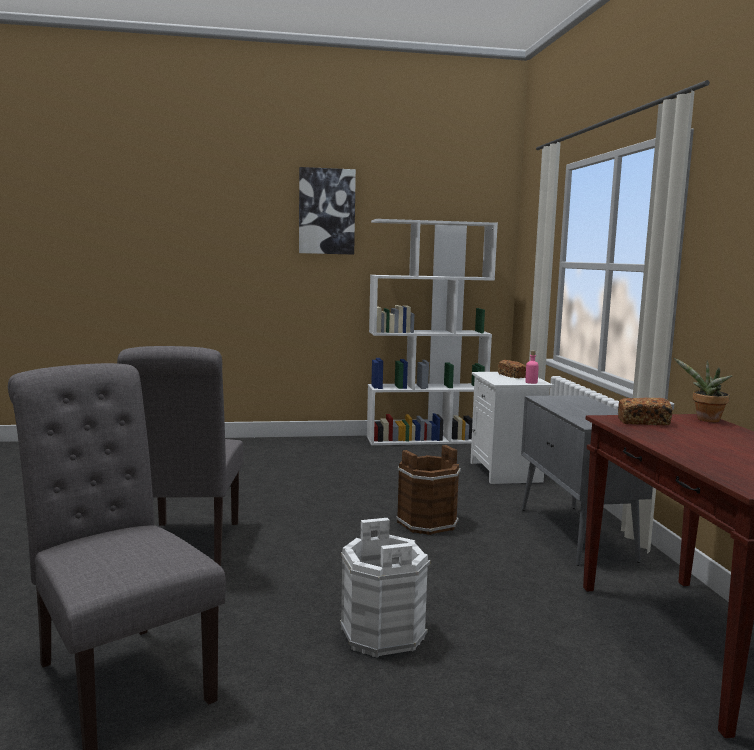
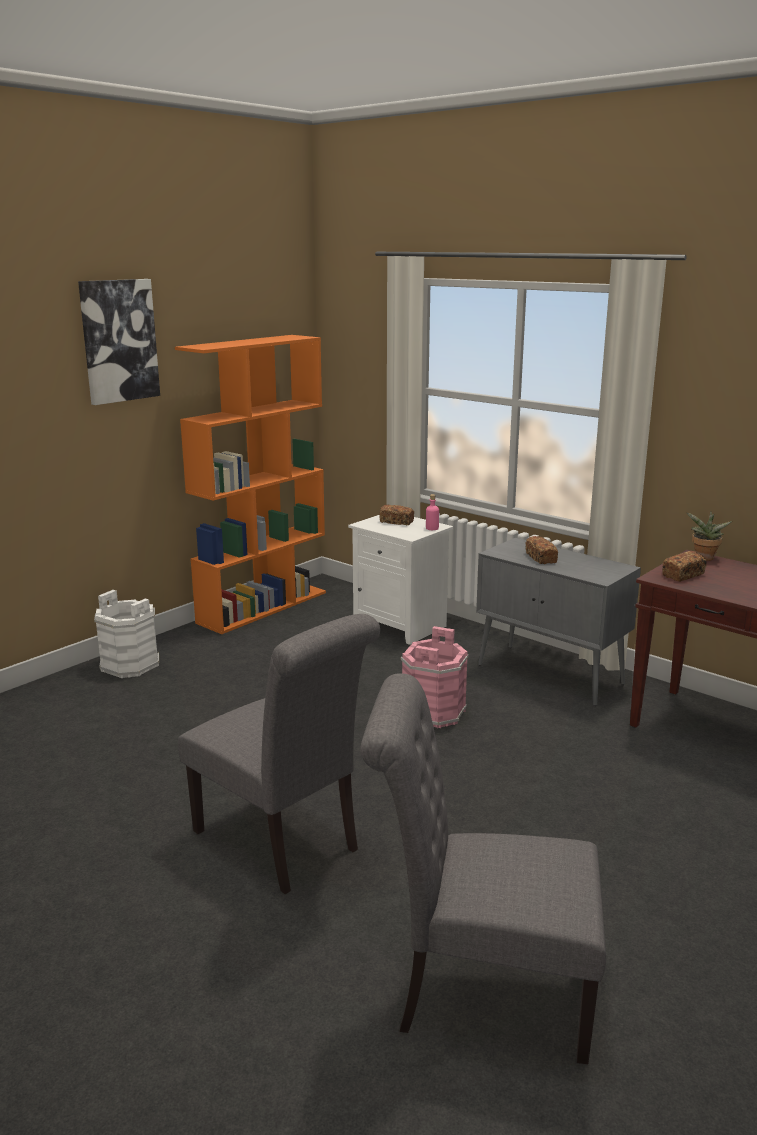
camera: 40 degrees left, 10 degrees up
white bucket [340,518,431,658] -> white bucket moved to [94,590,159,678]
white bookcase [367,219,498,445] -> orange bookcase [175,335,326,634]
brown bucket [396,445,461,535] -> pink bucket [401,626,469,728]
none -> bread [525,536,558,564]

